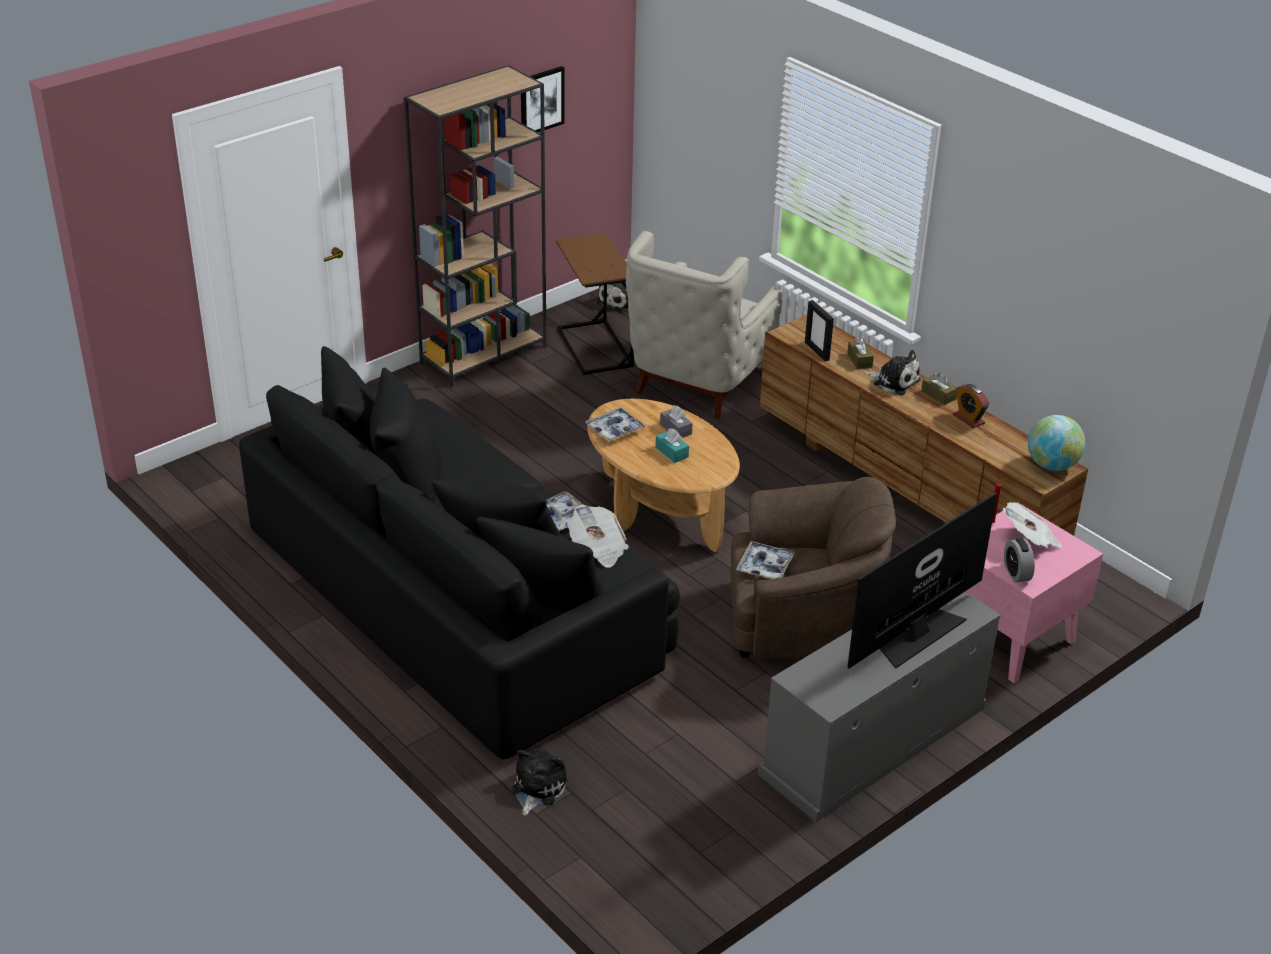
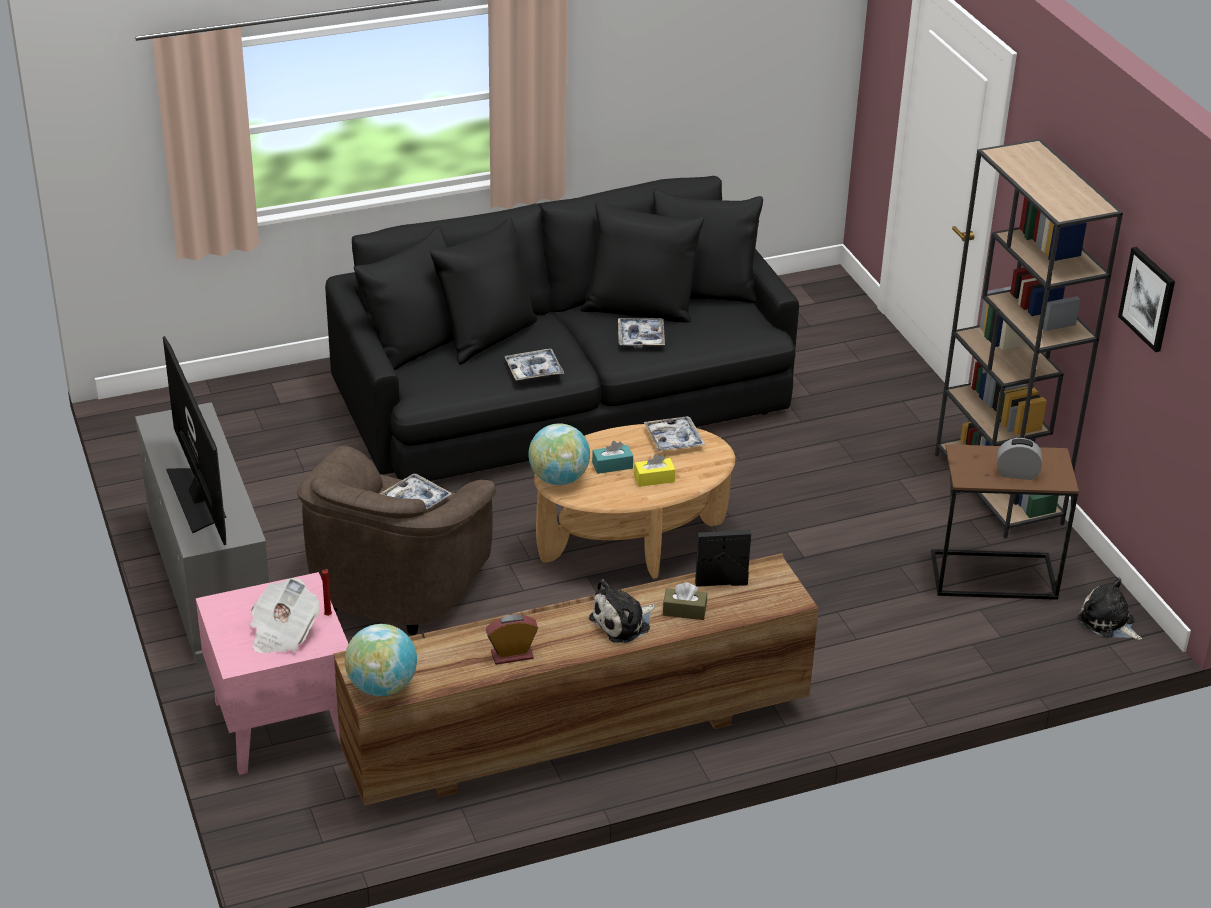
camera: 110 degrees right, 0 degrees up
plush toy [512,748,568,816] -> none
newspaper [567,504,629,568] -> none
beige armchair [626,231,783,419] -> none
grey tissue box [660,405,693,438] -> yellow tissue box [634,454,675,487]
brown tissue box [921,372,957,405] -> none
alarm clock [1004,538,1035,583] -> alarm clock moved to [997,438,1042,480]
none -> globe [528,423,590,485]
none -> tray [618,318,665,348]

